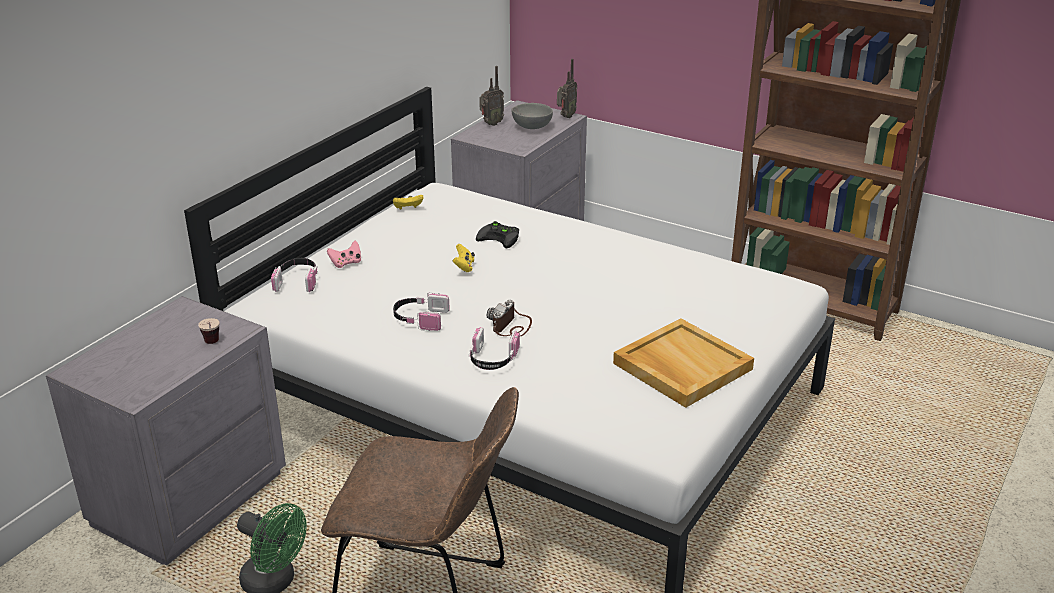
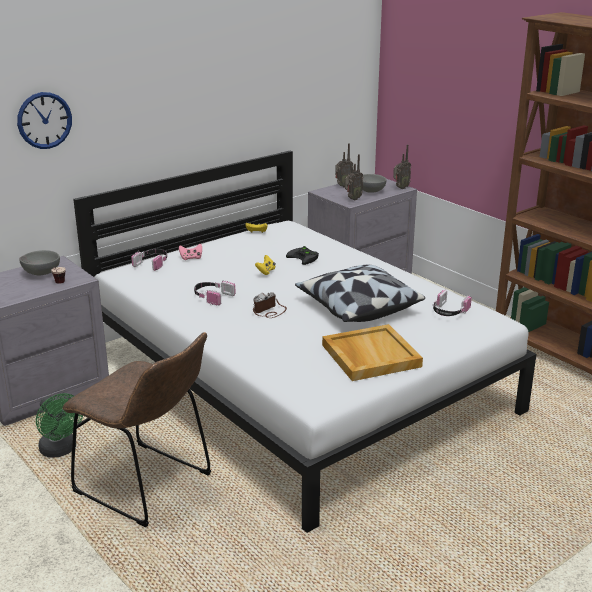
camera: 20 degrees right, 5 degrees down
headphones [470,327,520,370] -> headphones moved to [432,290,472,316]
none -> wall clock [17,92,72,149]
none -> grey bowl [19,250,60,275]
none -> pillow [295,265,425,322]
none -> radio [345,154,363,200]

